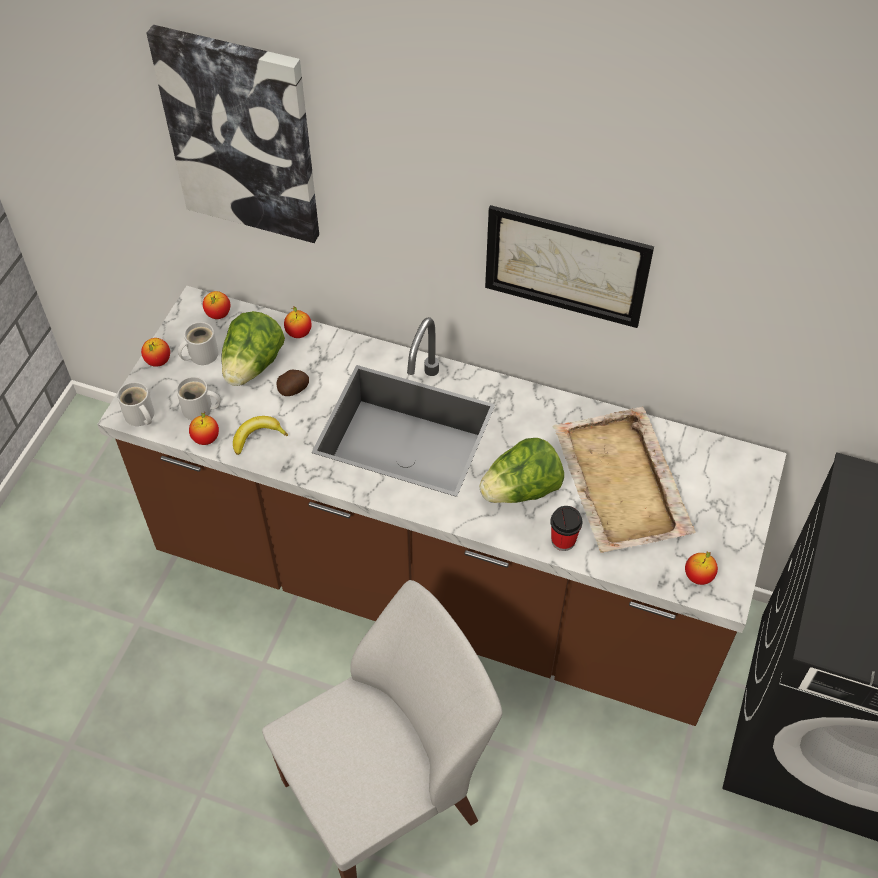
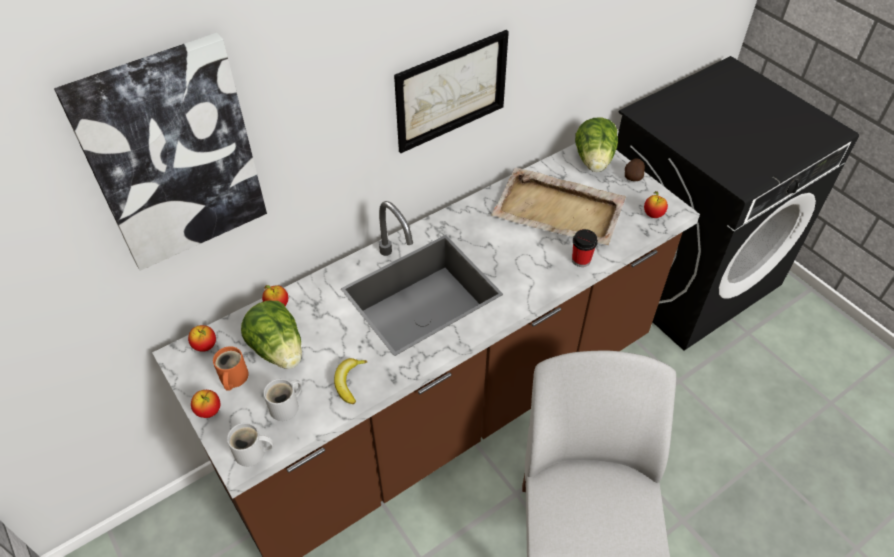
camera: 55 degrees left, 5 degrees down
white mug [178,322,219,365] -> orange mug [213,346,249,391]
apple [189,412,219,445] -> none
potato [276,370,309,396] -> potato moved to [625,159,645,181]
lettuce [479,438,564,503] -> lettuce moved to [575,117,618,172]

